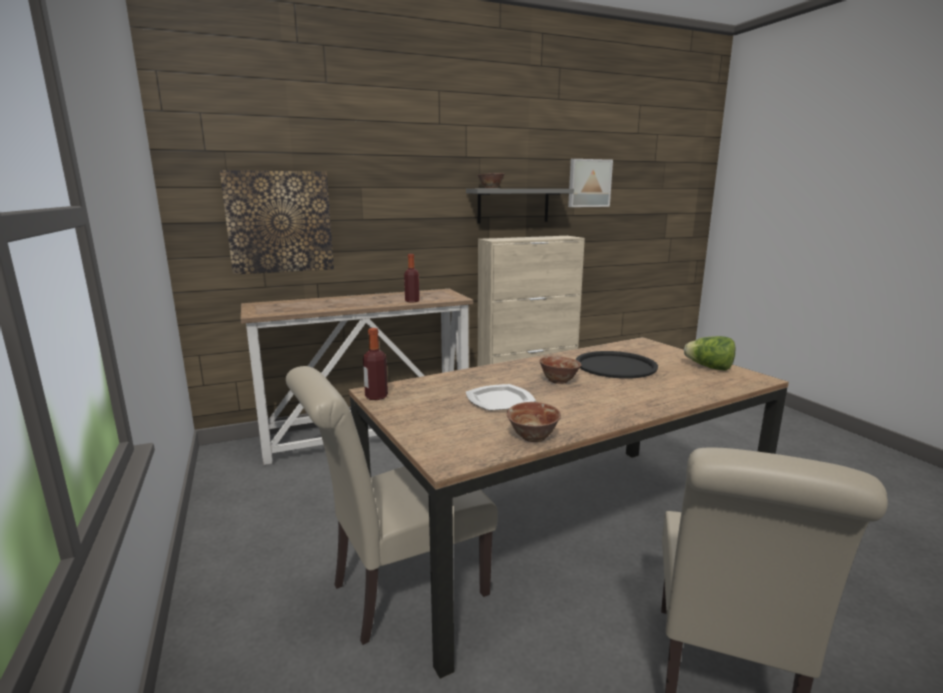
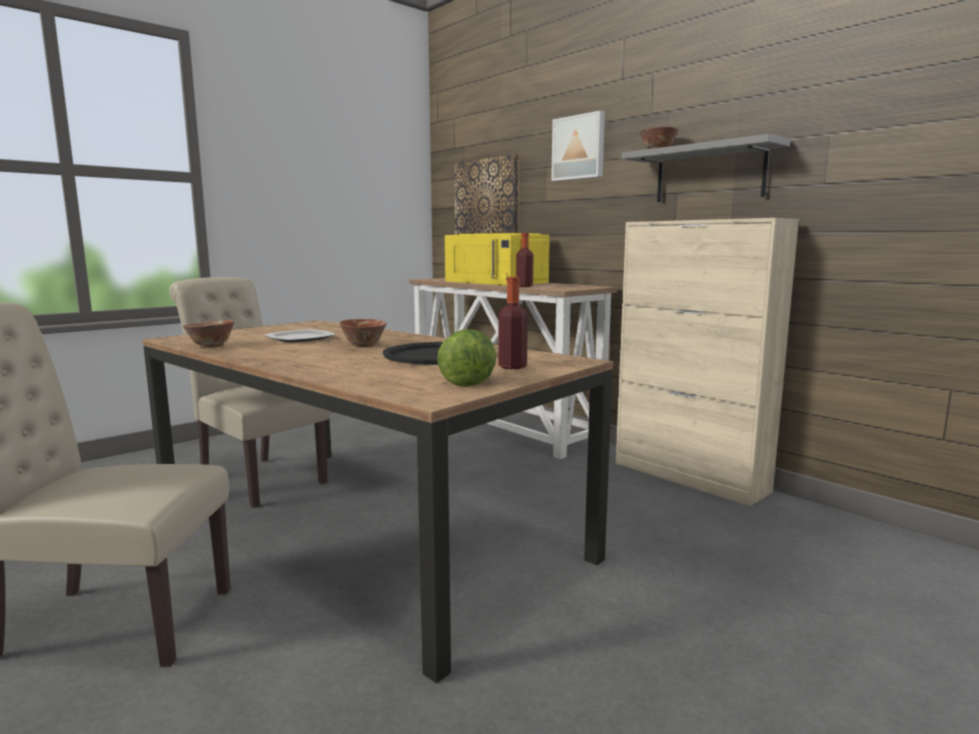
camera: 70 degrees right, 5 degrees down
bottle [363,328,388,400] -> bottle moved to [498,277,528,369]
picture [568,159,613,207] -> picture moved to [551,111,605,181]
none -> yellow microwave [445,233,550,285]

